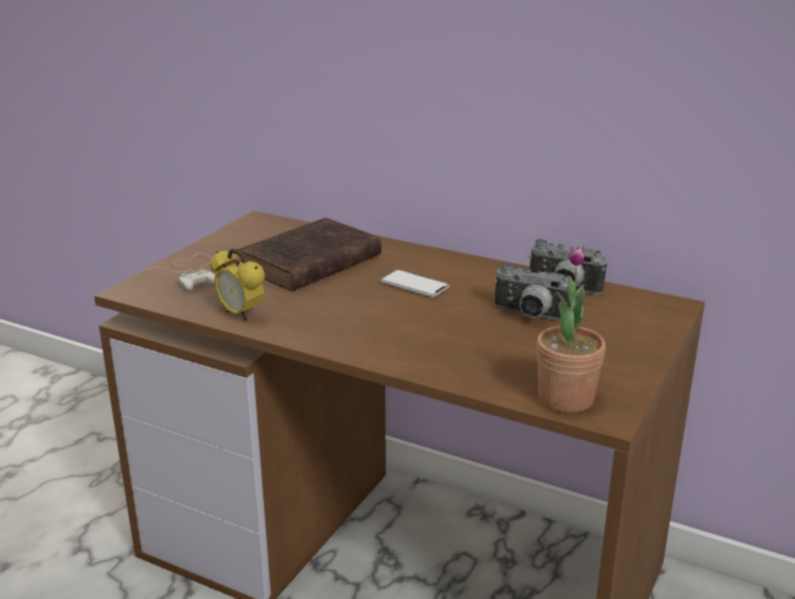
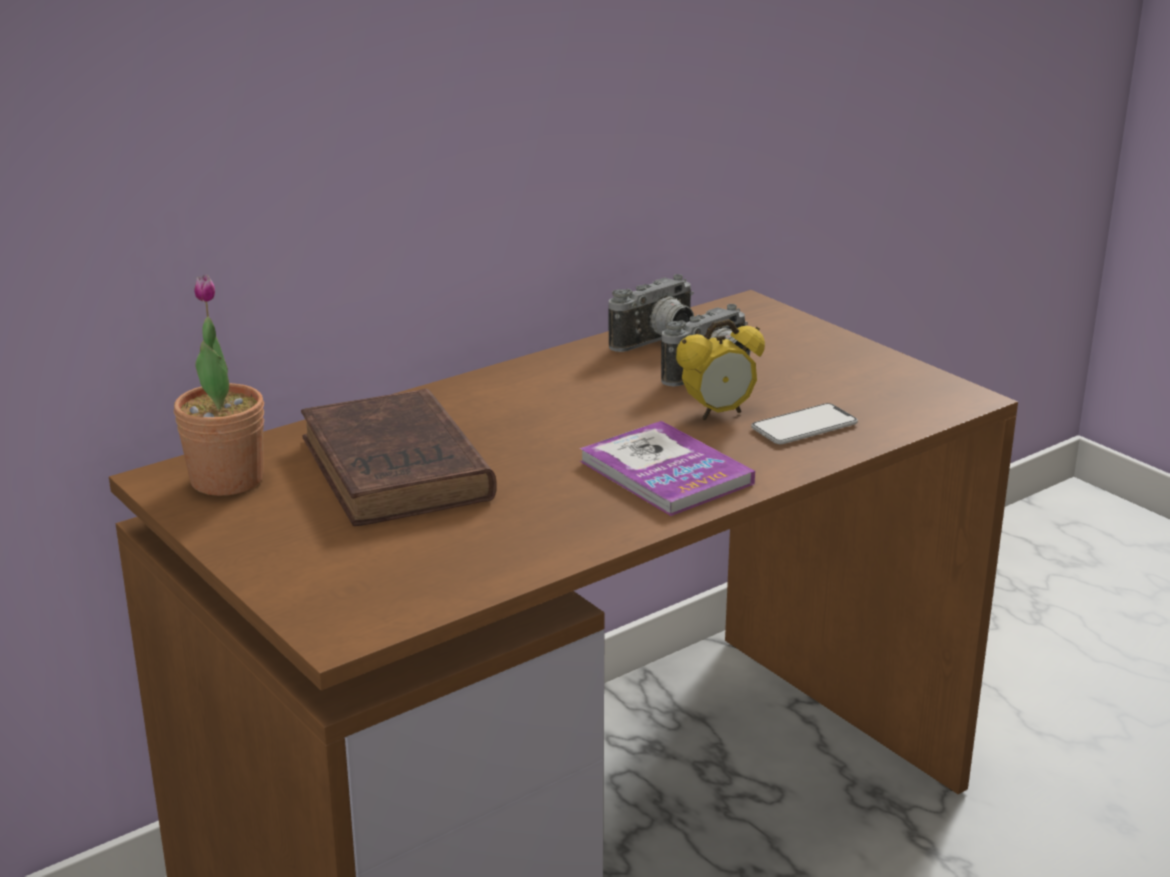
camera: 65 degrees left, 0 degrees up
white game controller [138,253,215,291] -> none
alarm clock [210,248,265,321] -> alarm clock moved to [676,319,765,420]
phone [380,269,450,297] -> phone moved to [751,403,858,444]
potted plant [537,244,606,413] -> potted plant moved to [174,274,264,496]
none -> book [579,421,755,516]

